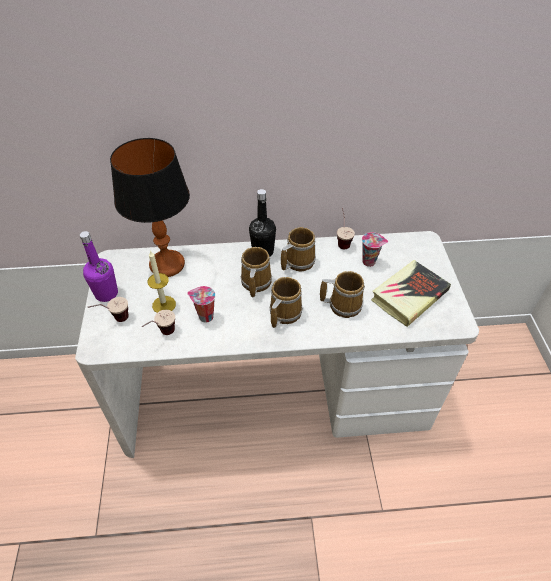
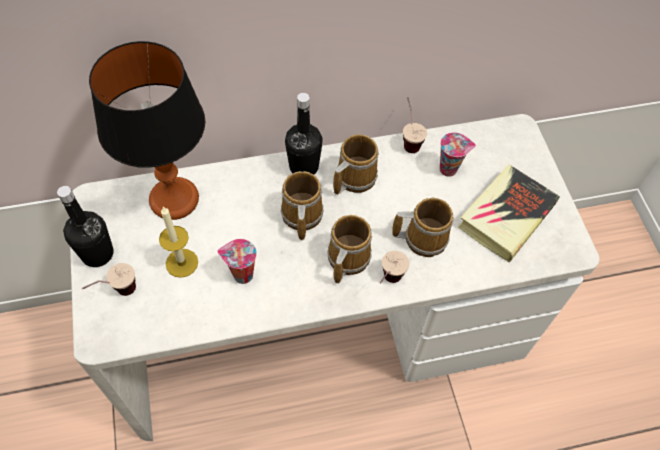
camera: 10 degrees left, 10 degrees up
purple bottle [80,231,118,302] -> black bottle [57,186,114,267]
cup [141,310,175,335] -> cup moved to [380,251,410,284]

